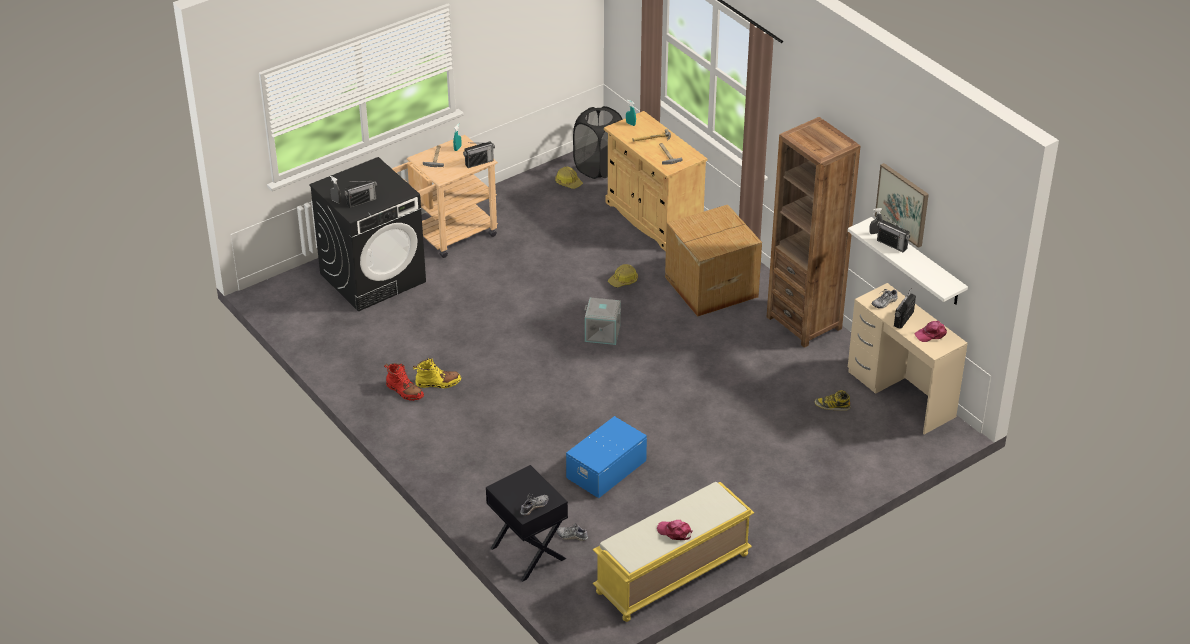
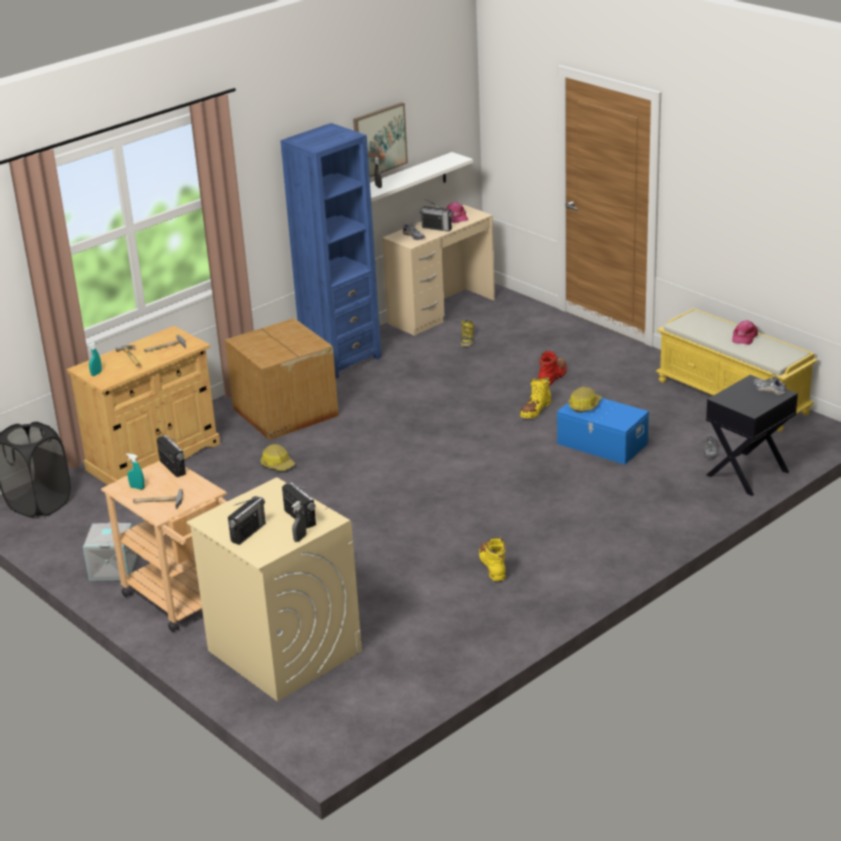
camera: 95 degrees left, 10 degrees down
black washing machine [309,157,426,312] -> beige washing machine [187,477,362,702]
red boot [384,363,424,401] -> red boot moved to [538,351,567,386]
hard hat [555,167,583,189] -> hard hat moved to [568,386,602,413]
grey storage box [584,297,621,345] -> grey storage box moved to [83,522,137,580]
brown bookcase [767,117,861,348] -> blue bookcase [280,123,382,379]
radio [877,215,910,252] -> radio moved to [228,496,266,545]
none -> yellow boot [520,377,551,418]

